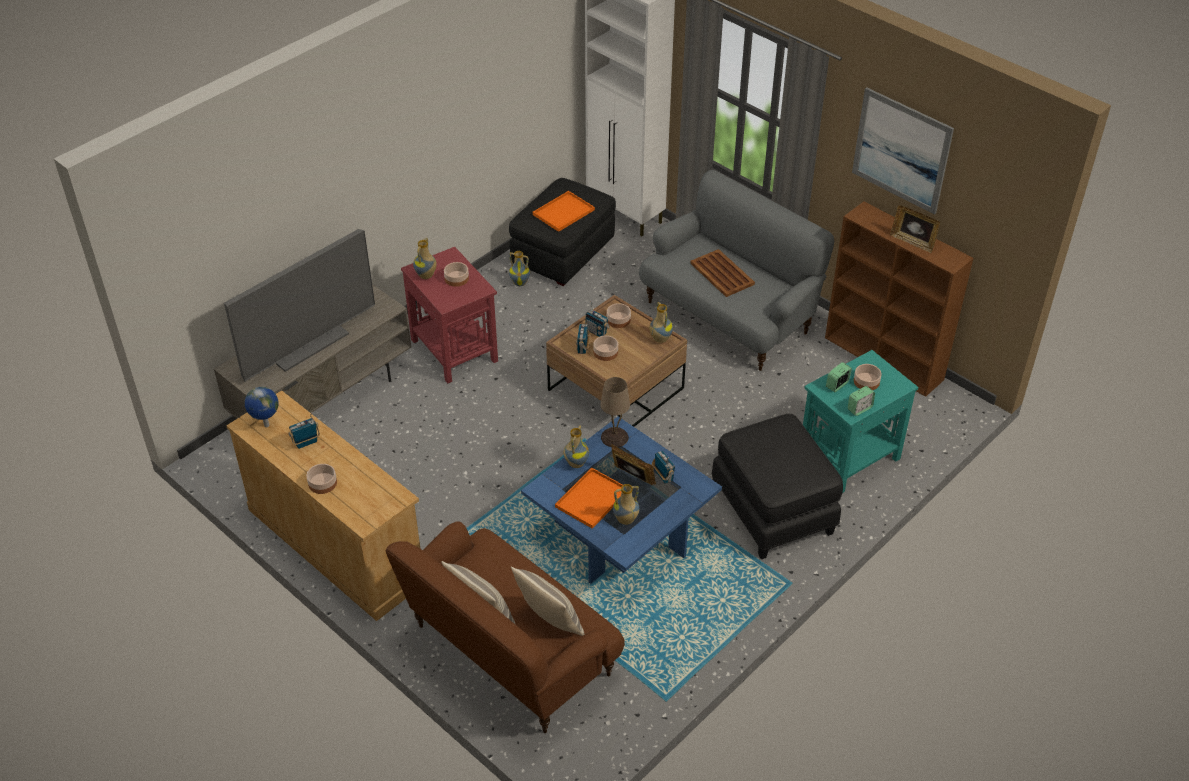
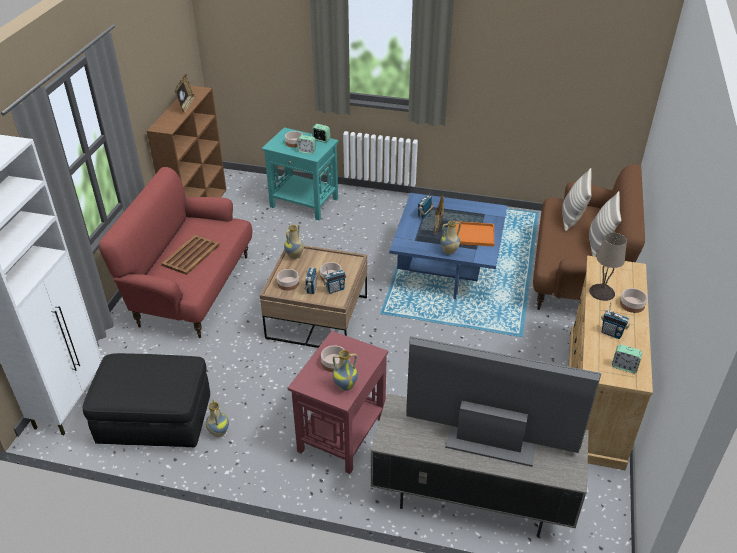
camera: 120 degrees left, 5 degrees down
globe [245,387,278,427] -> alarm clock [612,345,642,373]
orange tray [533,191,595,232] -> none
beige table lamp [600,377,630,447] -> beige table lamp moved to [589,233,627,301]
vase [613,484,639,525] -> none
grey sofa [639,170,834,371] -> red sofa [99,167,252,338]
black ottoman [712,414,843,560] -> none
picture [852,87,954,215] -> none

